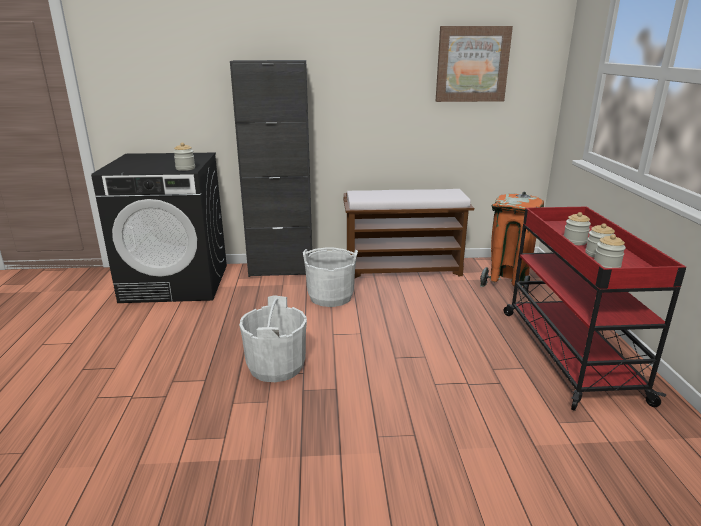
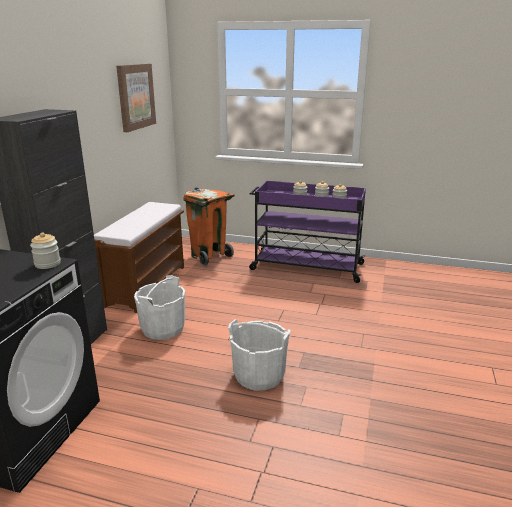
camera: 70 degrees left, 0 degrees up
red cart [503,207,686,411] -> purple cart [249,181,366,283]

